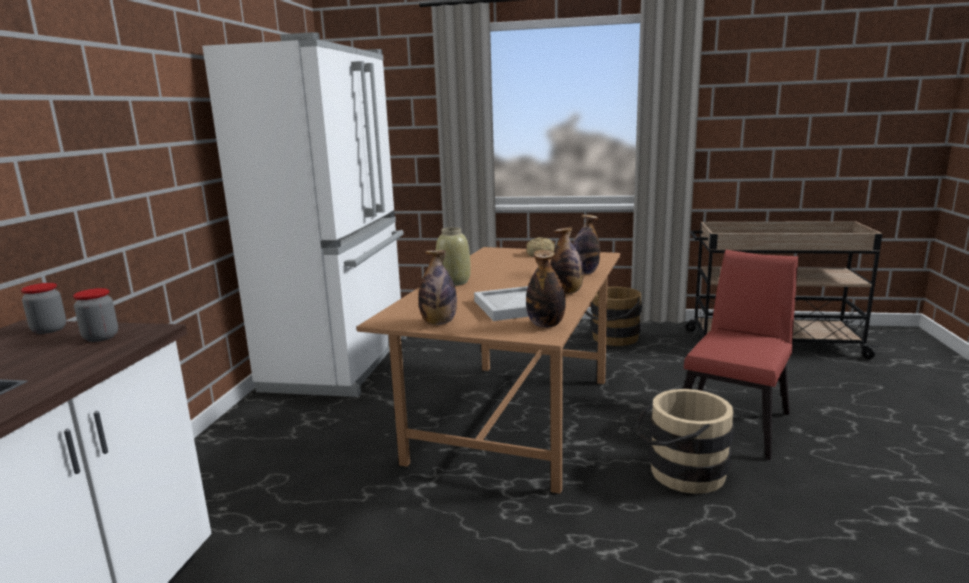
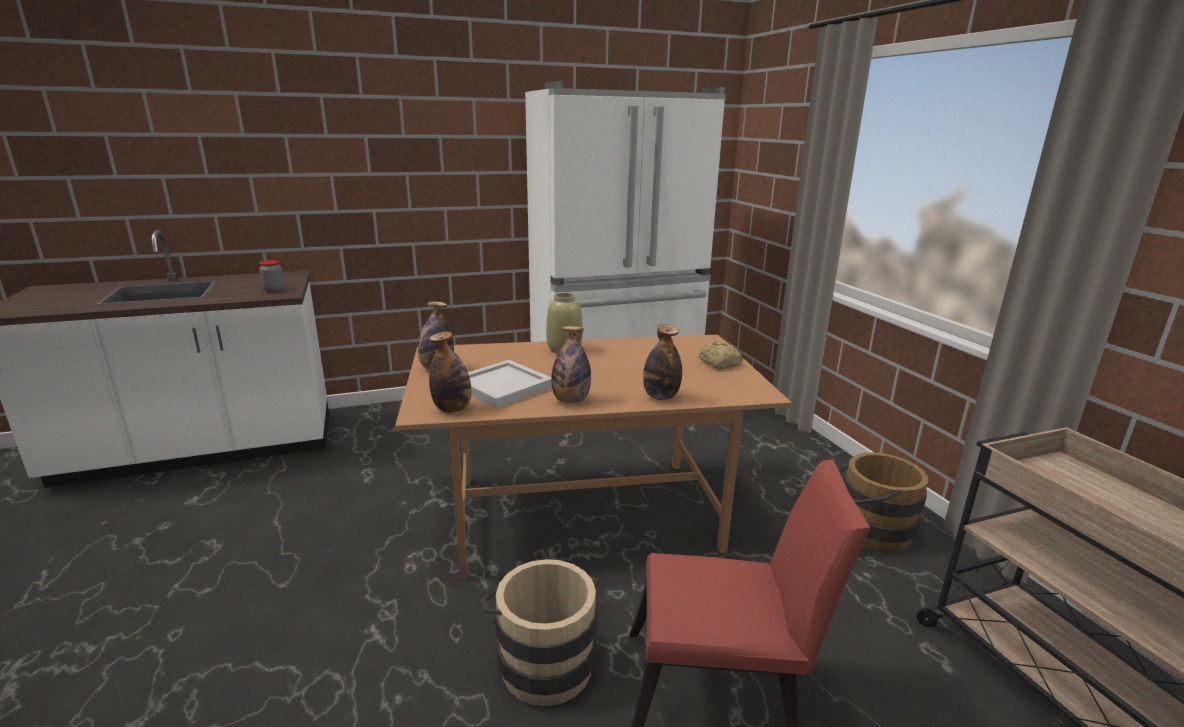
camera: 60 degrees right, 5 degrees up
jar [21,283,66,334] -> none

